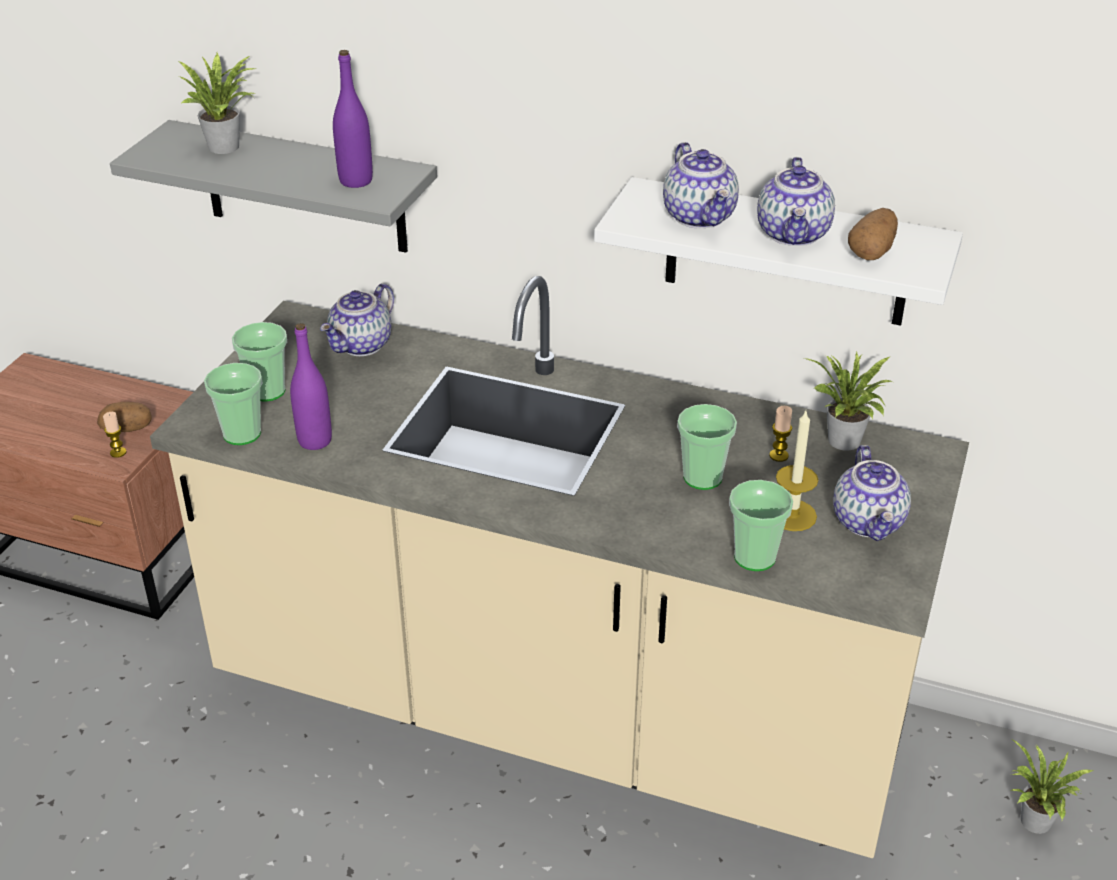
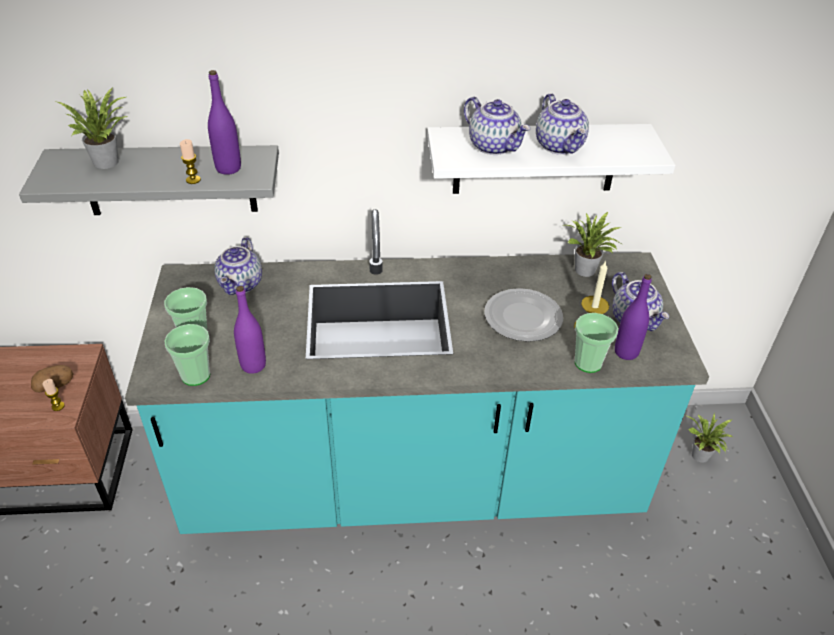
camera: 25 degrees left, 5 degrees up
beige counter [150,276,969,858] -> turquoise counter [125,209,709,534]
cup [677,404,737,490] -> plate [484,288,563,342]
candle [769,406,792,462] -> candle moved to [180,139,201,184]
potato [848,208,898,260] -> none
none -> purple bottle [615,274,652,360]

